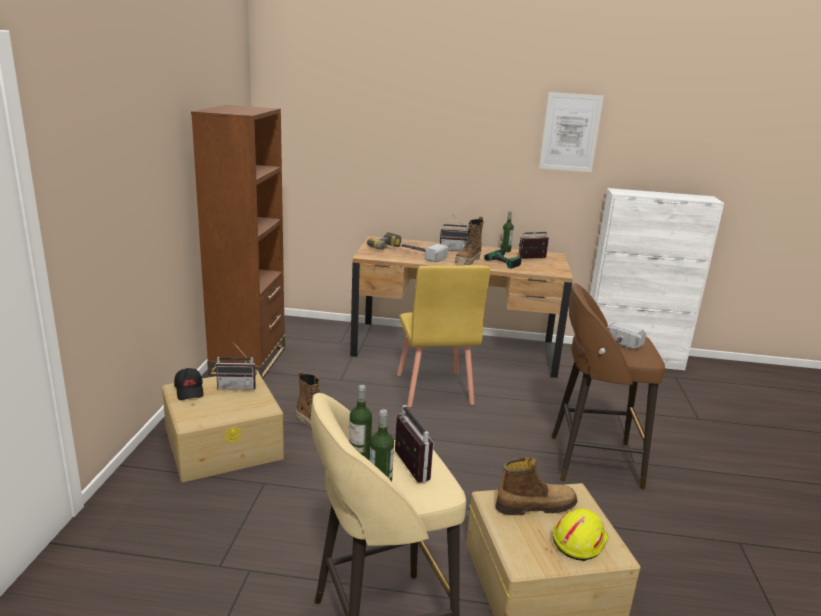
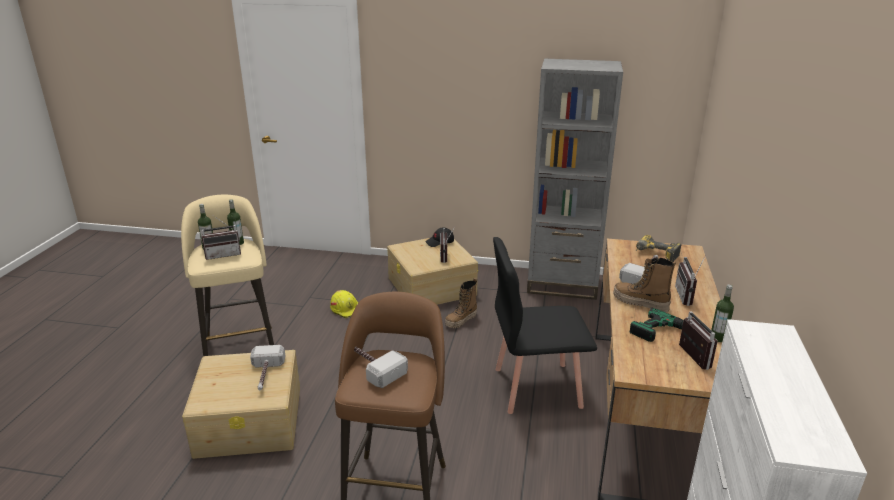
camera: 95 degrees right, 5 degrees up
brown bookcase [191,105,285,379] -> grey bookcase [527,58,623,300]
yellow chair [397,266,490,407] -> black chair [493,237,597,414]
boot [496,457,577,515] -> hammer [250,345,285,390]
picture [539,92,604,172] -> none
yellow hard hat [553,508,608,561] -> yellow hard hat moved to [330,290,358,318]

